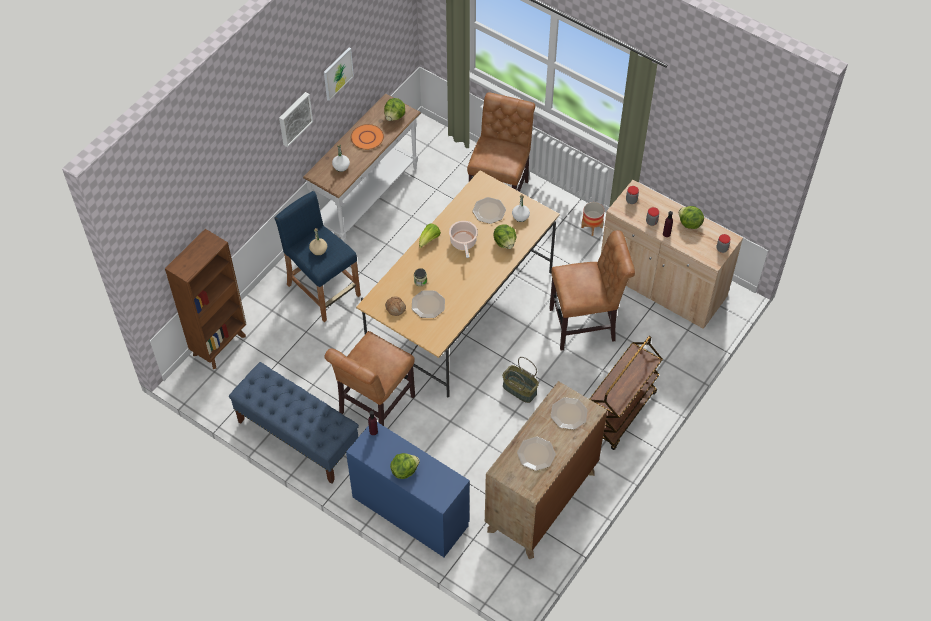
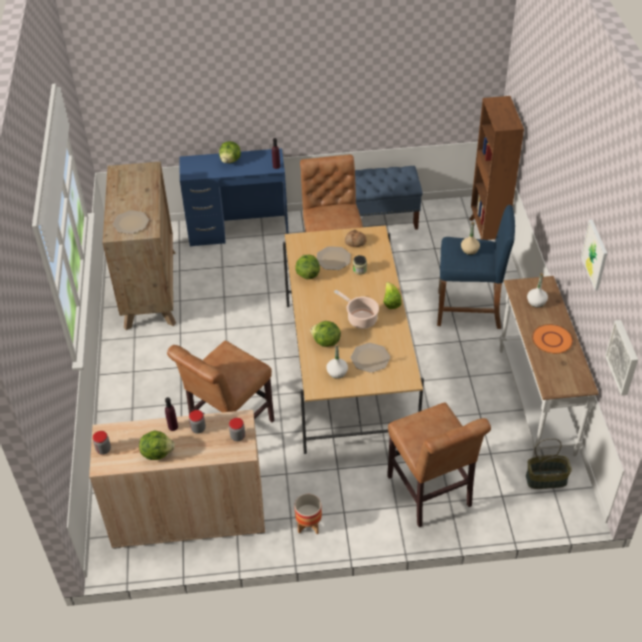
camera: 140 degrees right, 10 degrees down
picture [279,92,313,147] -> picture moved to [605,320,638,396]
lettuce [384,98,405,121] -> lettuce moved to [295,254,320,279]
basket [502,357,539,403] -> basket moved to [526,438,572,489]
plate [517,437,556,471] -> none
brown cart [590,336,663,450] -> none

